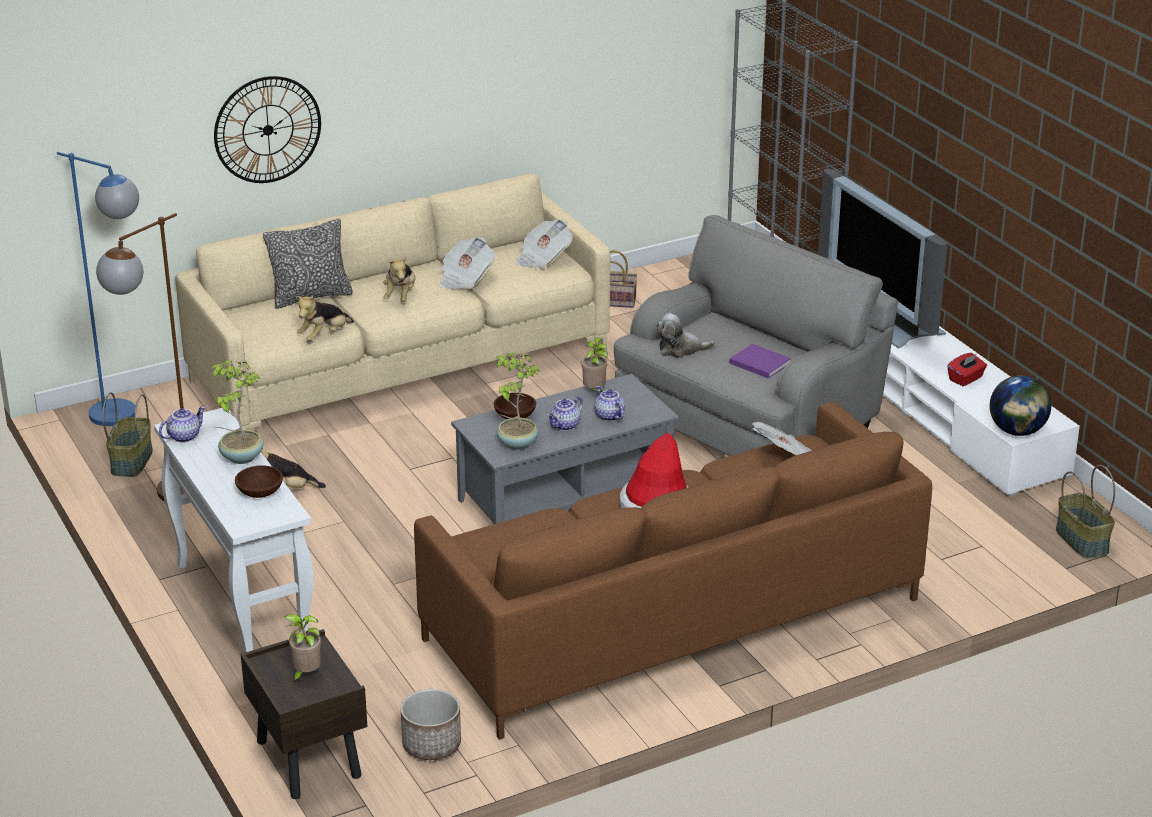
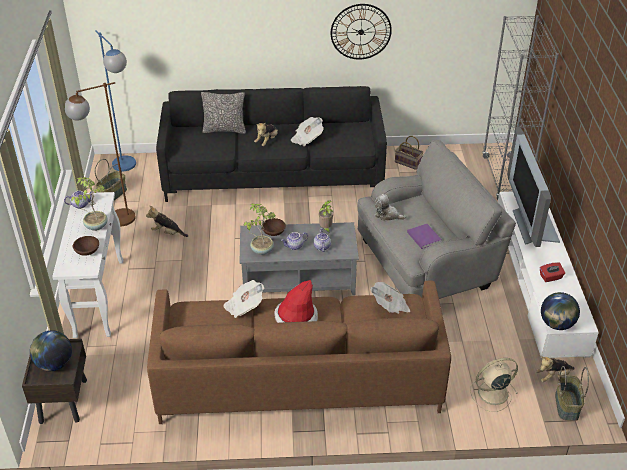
camera: 25 degrees right, 10 degrees up
beige sofa [176,174,610,430] -> black sofa [156,86,387,202]
wall clock [214,76,321,183] -> wall clock moved to [331,4,392,60]
potted plant [284,614,321,683] -> globe [30,330,72,371]
plush toy [295,296,354,341] -> plush toy moved to [536,356,575,382]
planter [401,689,461,760] -> none
newspaper [515,219,573,269] -> newspaper moved to [223,280,264,318]
none -> beige fan [470,358,518,412]

